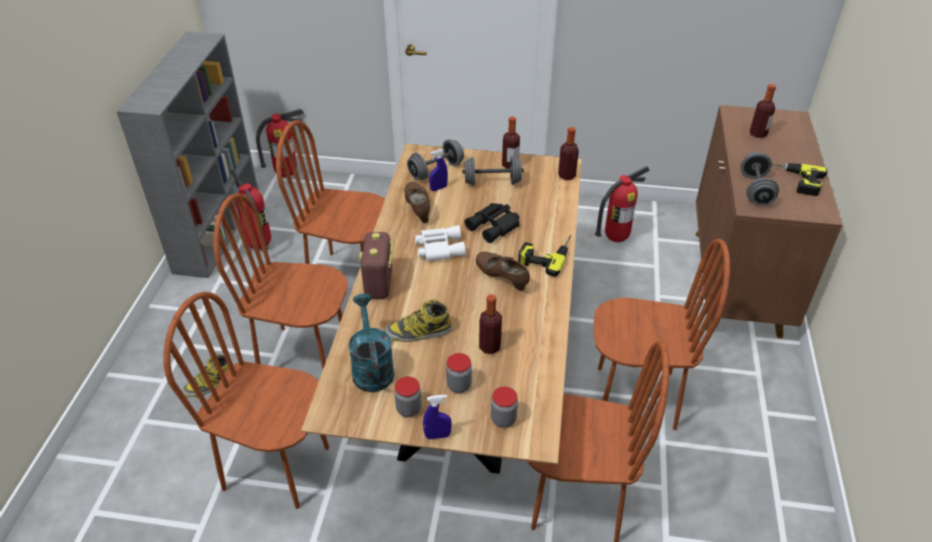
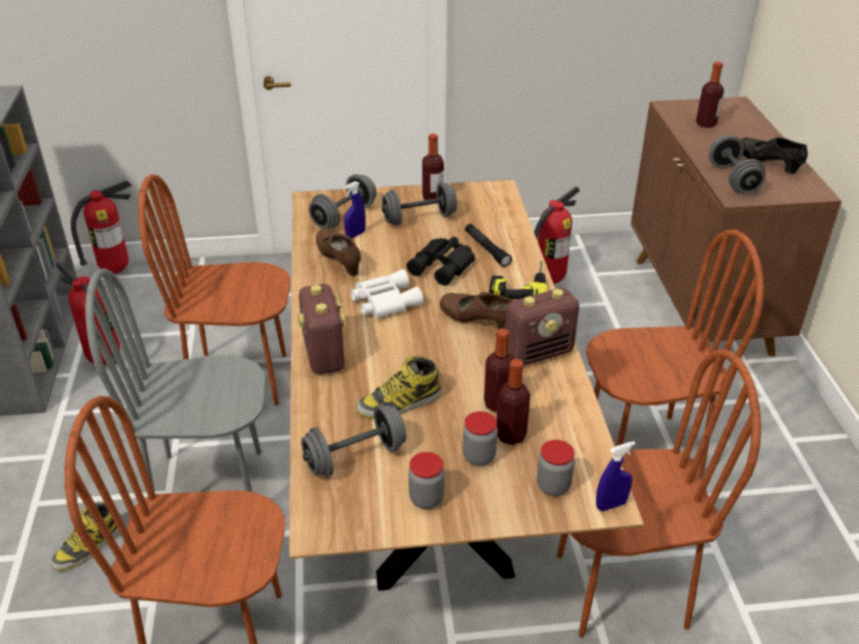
camera: 15 degrees left, 5 degrees down
brown chair [213,193,348,369] -> grey chair [85,269,265,492]
turquoise watering can [348,294,395,392] -> grey dumbbell [301,404,406,477]
blue spray bottle [423,395,452,439] -> blue spray bottle moved to [596,441,636,511]
bottle [558,127,579,180] -> bottle moved to [496,359,530,445]
power drill [772,163,827,196] -> black shoe [741,137,808,174]
none -> black flashlight [465,224,512,267]
none -> radio [505,288,579,366]

